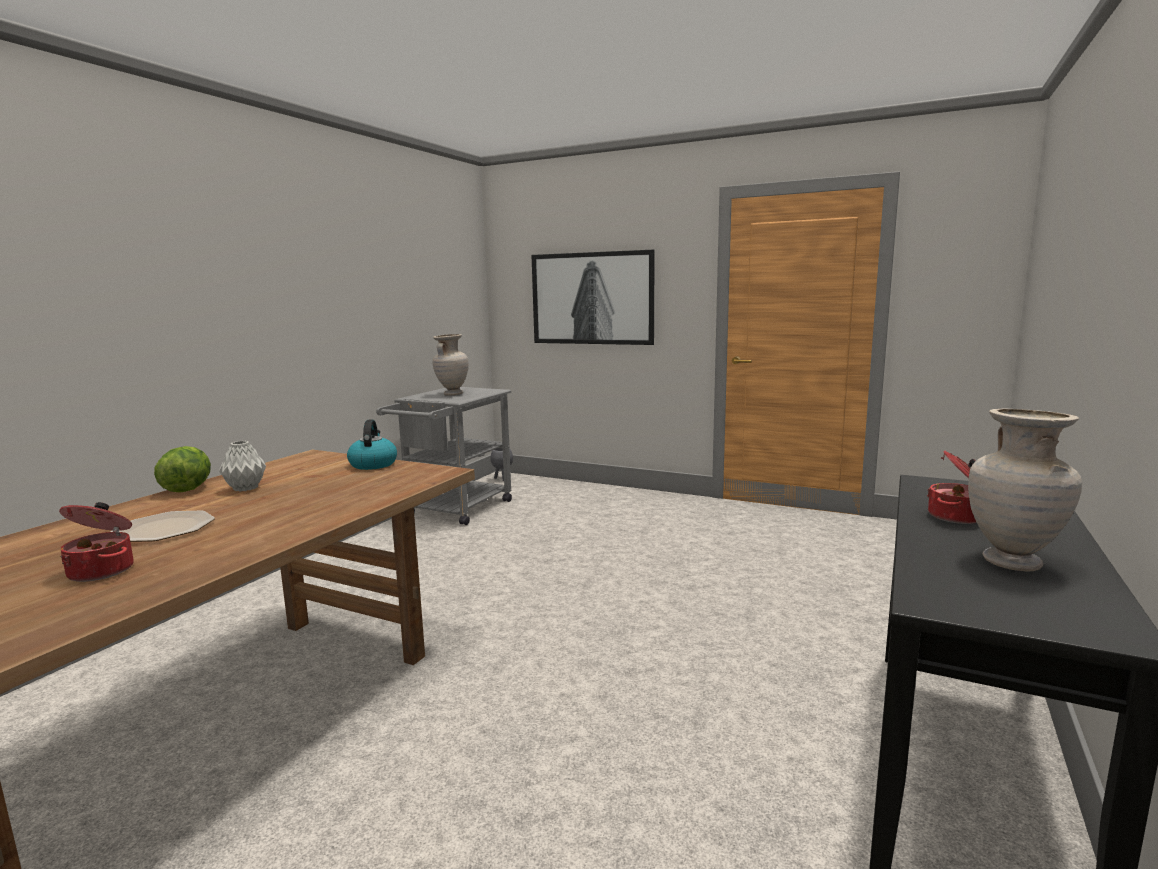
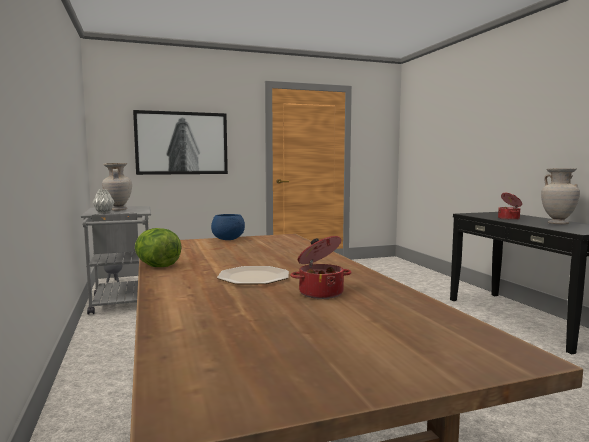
camera: 45 degrees left, 5 degrees down
grey vase [219,441,266,492] -> grey vase moved to [92,189,114,213]
kettle [347,420,397,470] -> blue bowl [211,214,245,240]

